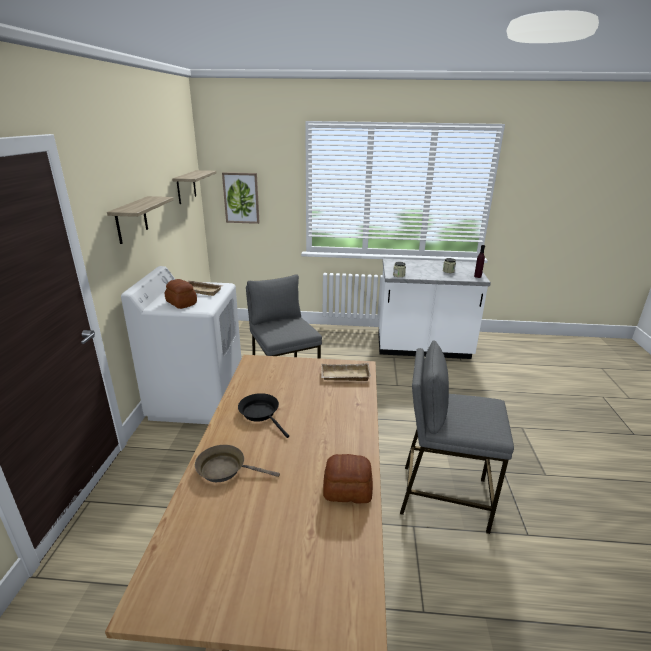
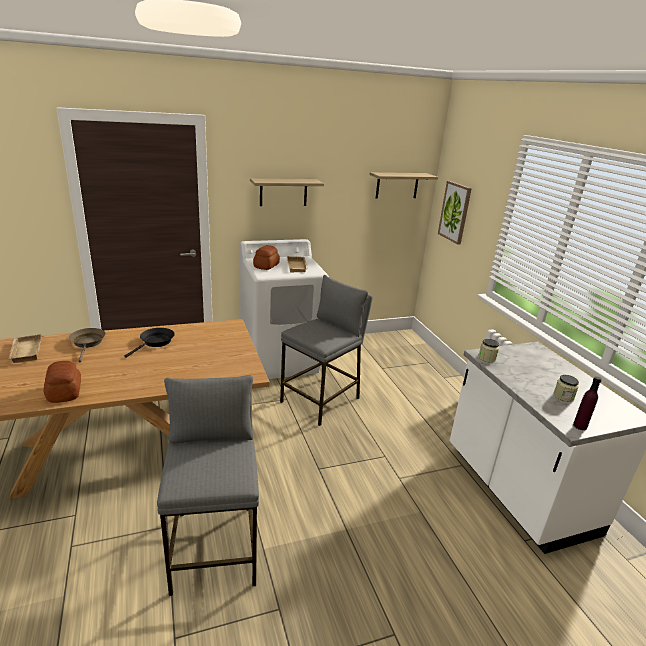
camera: 65 degrees right, 0 degrees up
beige tray [321,363,371,381] -> beige tray moved to [8,334,42,363]

